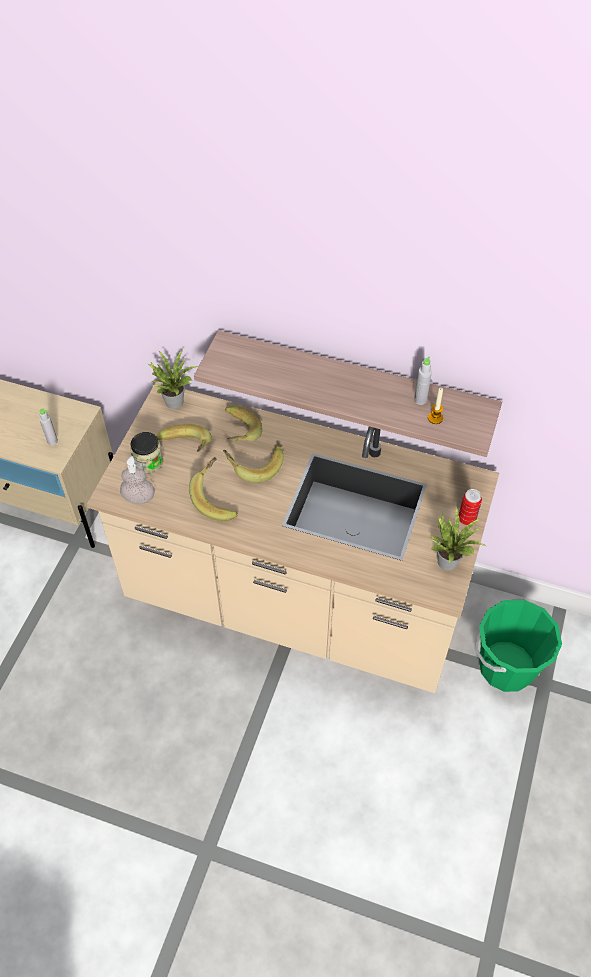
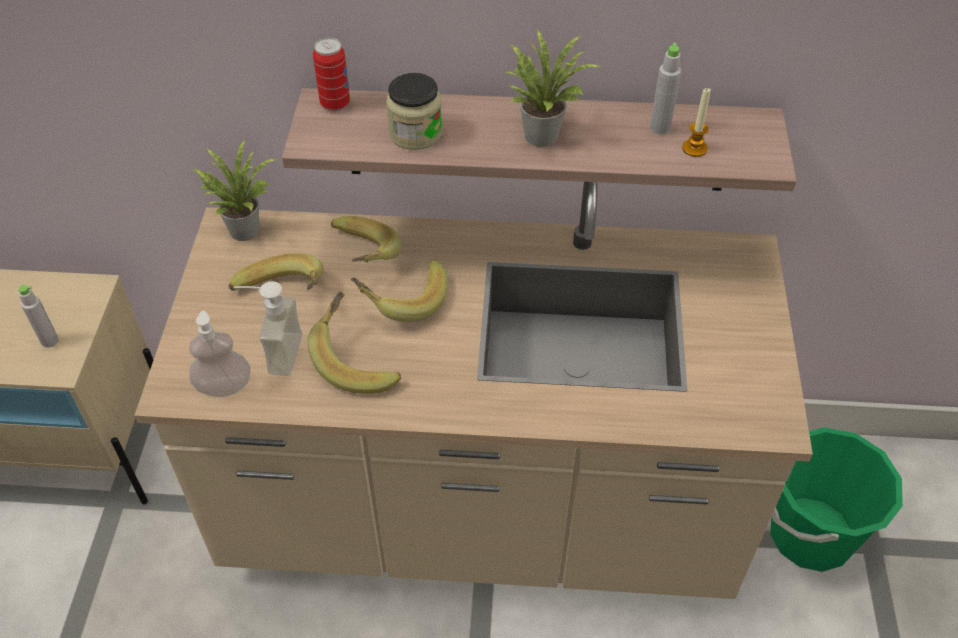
camera: 15 degrees left, 5 degrees down
jar [130,432,163,473] -> jar moved to [386,73,442,150]
potted plant [429,507,486,570] -> potted plant moved to [504,29,602,147]
can [459,489,482,525] -> can moved to [313,38,350,111]
none -> soap dispenser [234,281,303,376]

